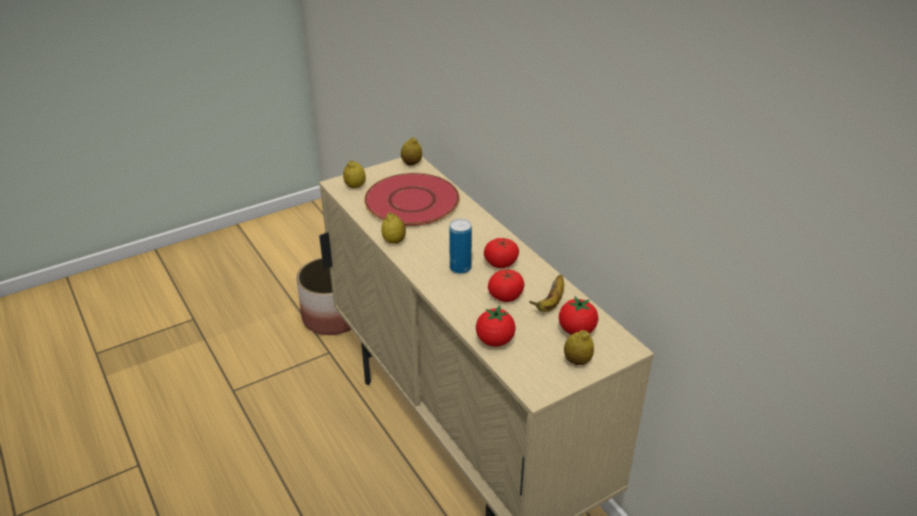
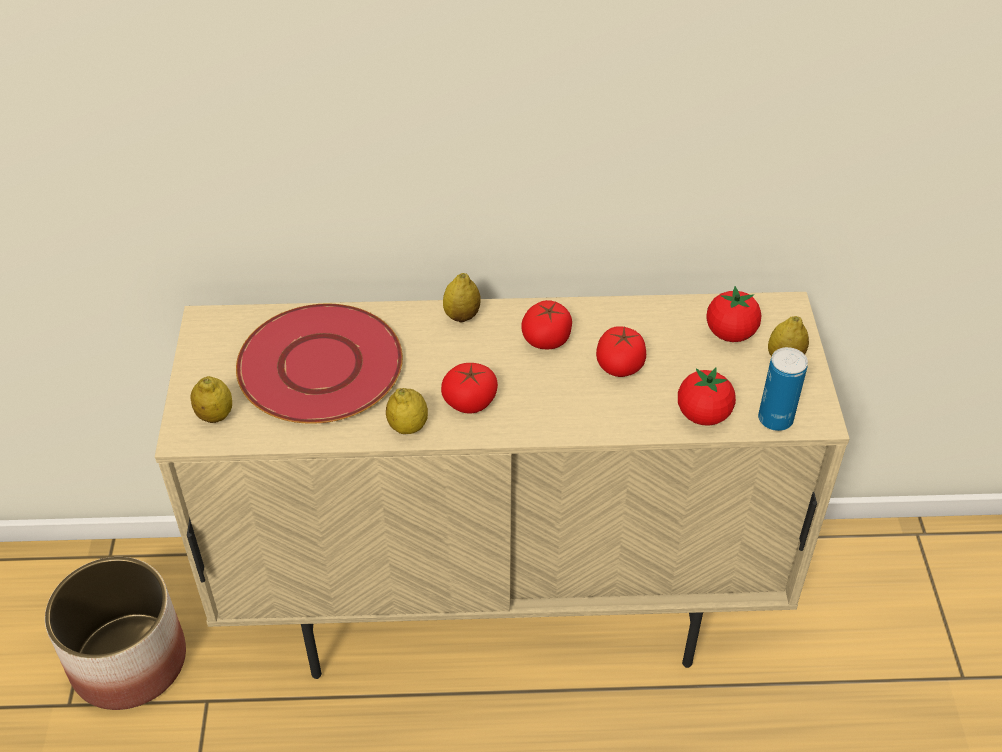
camera: 60 degrees left, 10 degrees up
lemon [401,137,422,166] -> lemon moved to [443,273,481,323]
can [449,219,472,274] -> can moved to [758,347,808,431]
banana [529,275,564,312] -> none
none -> tomato [441,363,498,414]

